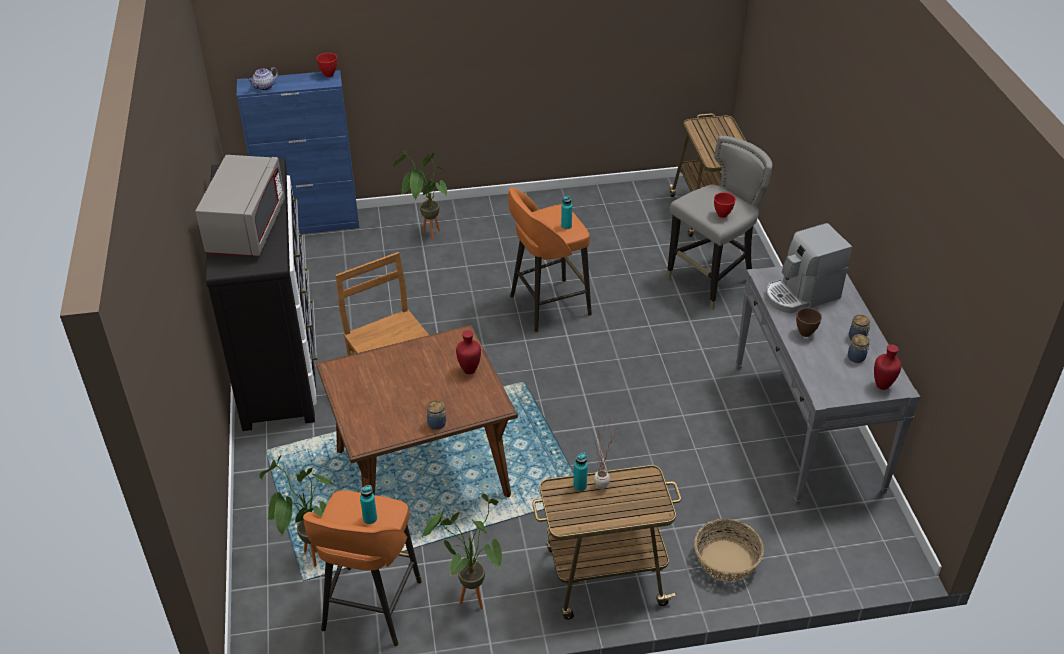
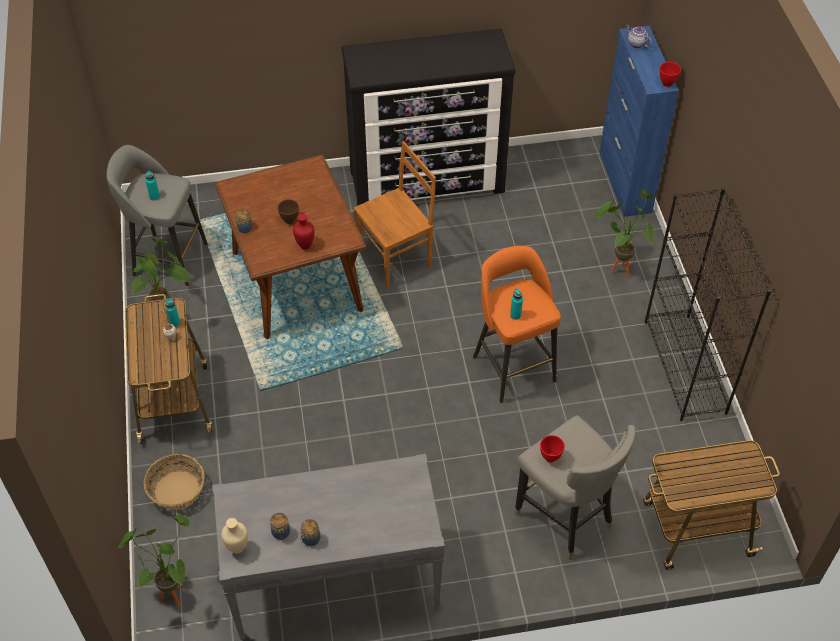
camera: 90 degrees right, 10 degrees up
grey microwave [195,155,285,256] -> none
potted plant [259,455,336,567] -> potted plant moved to [118,514,190,607]
orange stool [303,490,422,646] -> grey stool [107,145,208,286]
coffee machine [766,223,852,313] -> none
brown bowl [796,308,822,337] -> brown bowl moved to [278,199,299,224]
red vase [874,344,902,390] -> beige vase [221,518,248,554]
none -> black bookcase [645,188,772,421]

